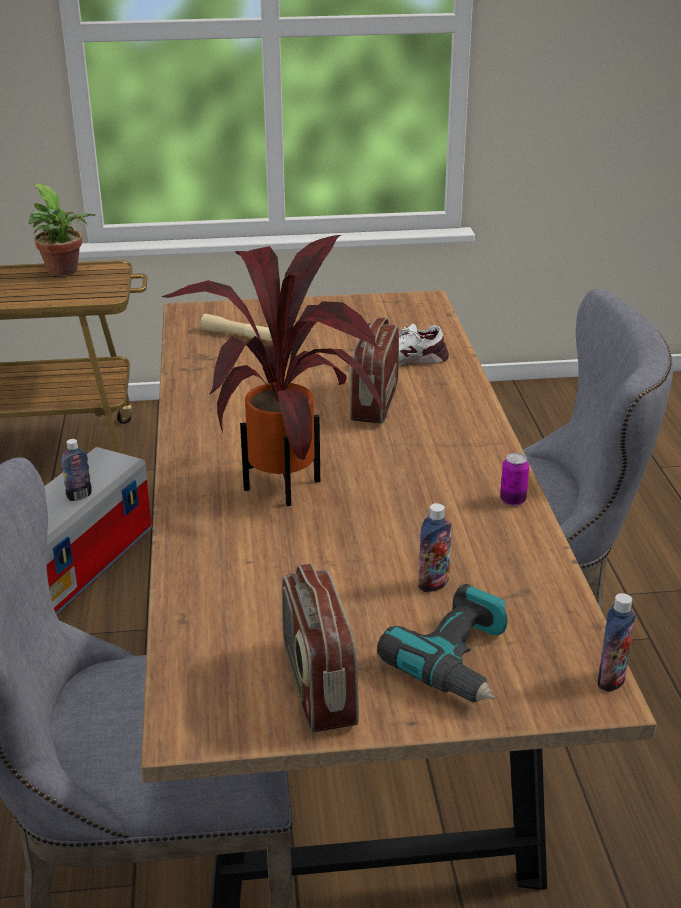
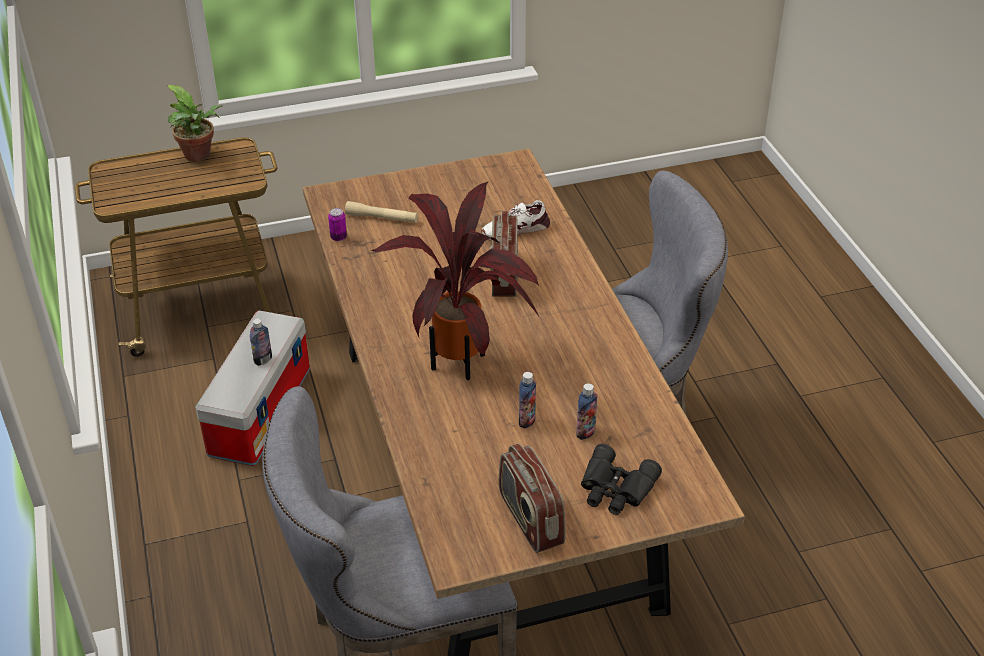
camera: 10 degrees left, 10 degrees up
power drill [377,584,507,703] -> black binoculars [581,444,662,515]
can [500,453,529,506] -> can moved to [328,208,347,241]
bottle [598,593,636,692] -> bottle moved to [519,372,536,429]

